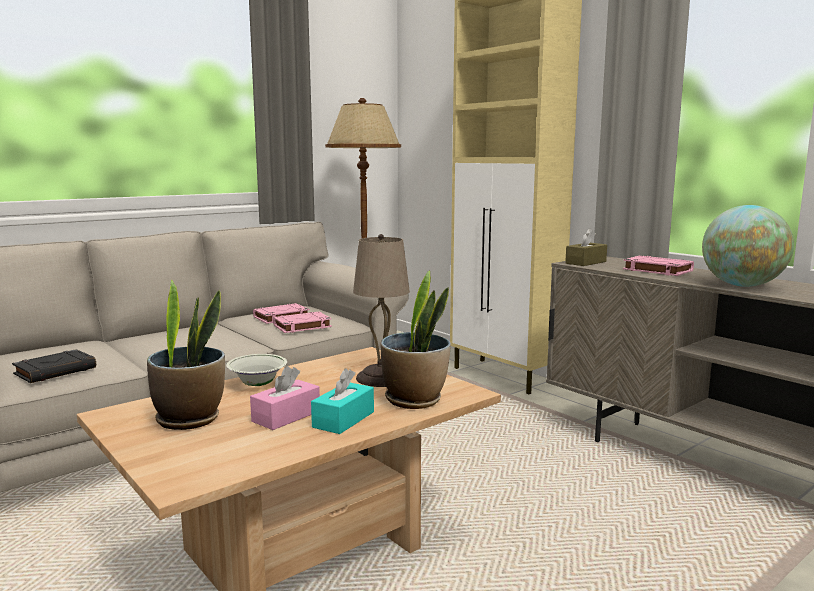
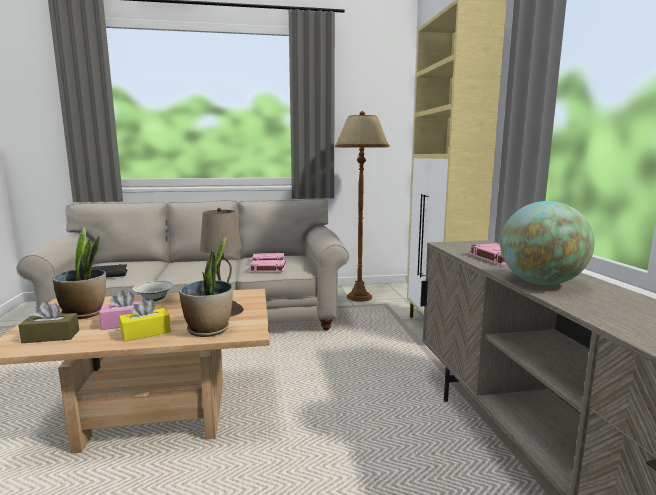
camera: 30 degrees right, 0 degrees up
turquoise tissue box [311,368,374,434] -> yellow tissue box [119,298,171,342]
brown tissue box [565,228,607,266] -> brown tissue box moved to [18,301,79,343]

